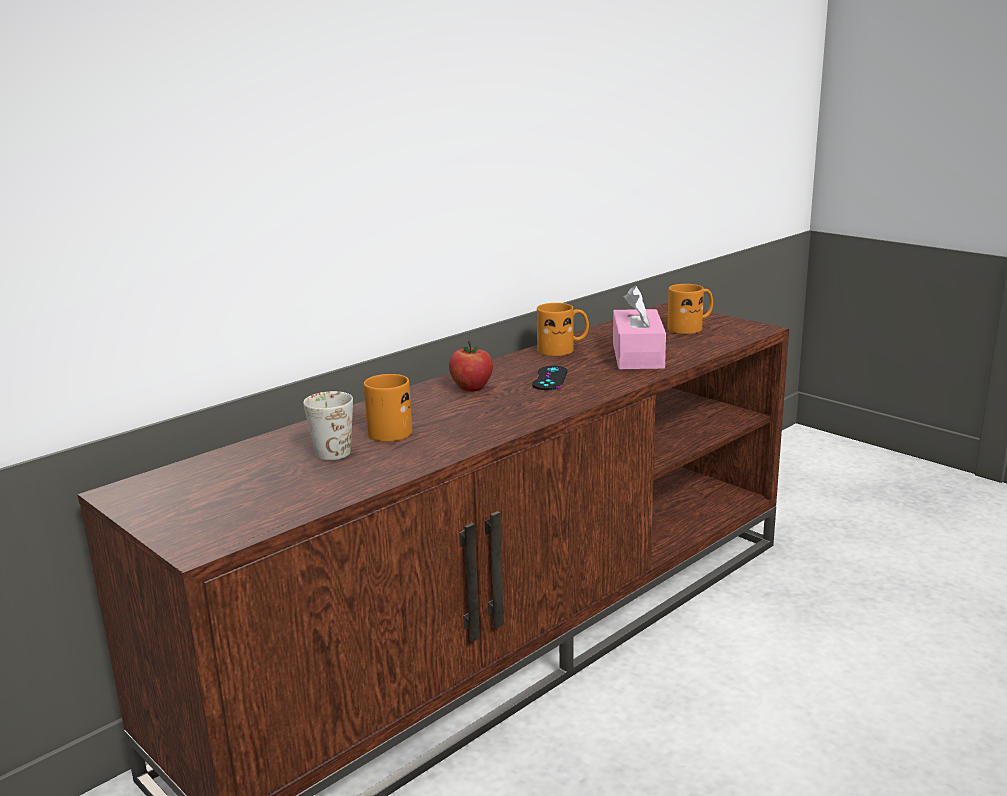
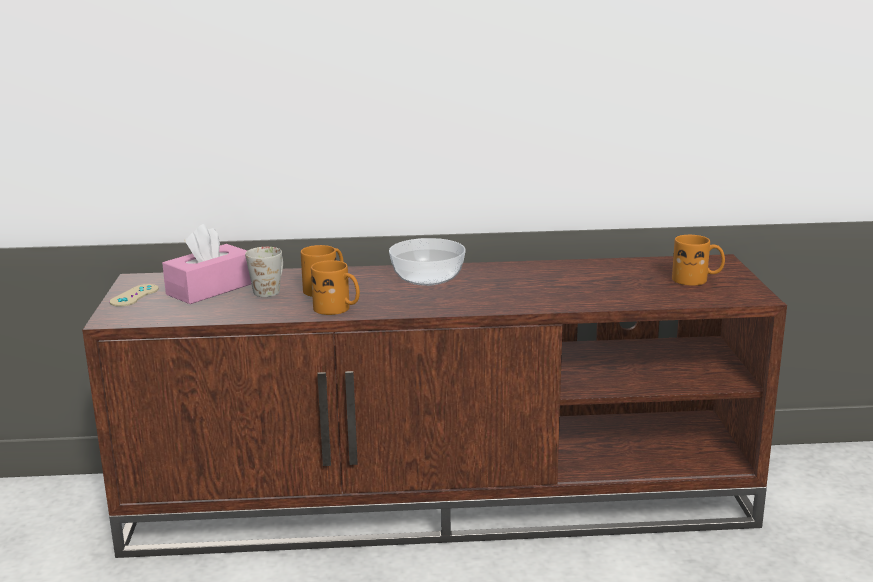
camera: 40 degrees right, 0 degrees up
apple [449,341,493,392] -> bowl [389,238,466,286]
black game controller [532,366,568,390] -> none
orange mug [537,303,589,356] -> orange mug moved to [311,260,360,315]
pink tissue box [613,286,666,370] -> pink tissue box moved to [162,224,251,304]
none -> beige game controller [109,284,159,307]

